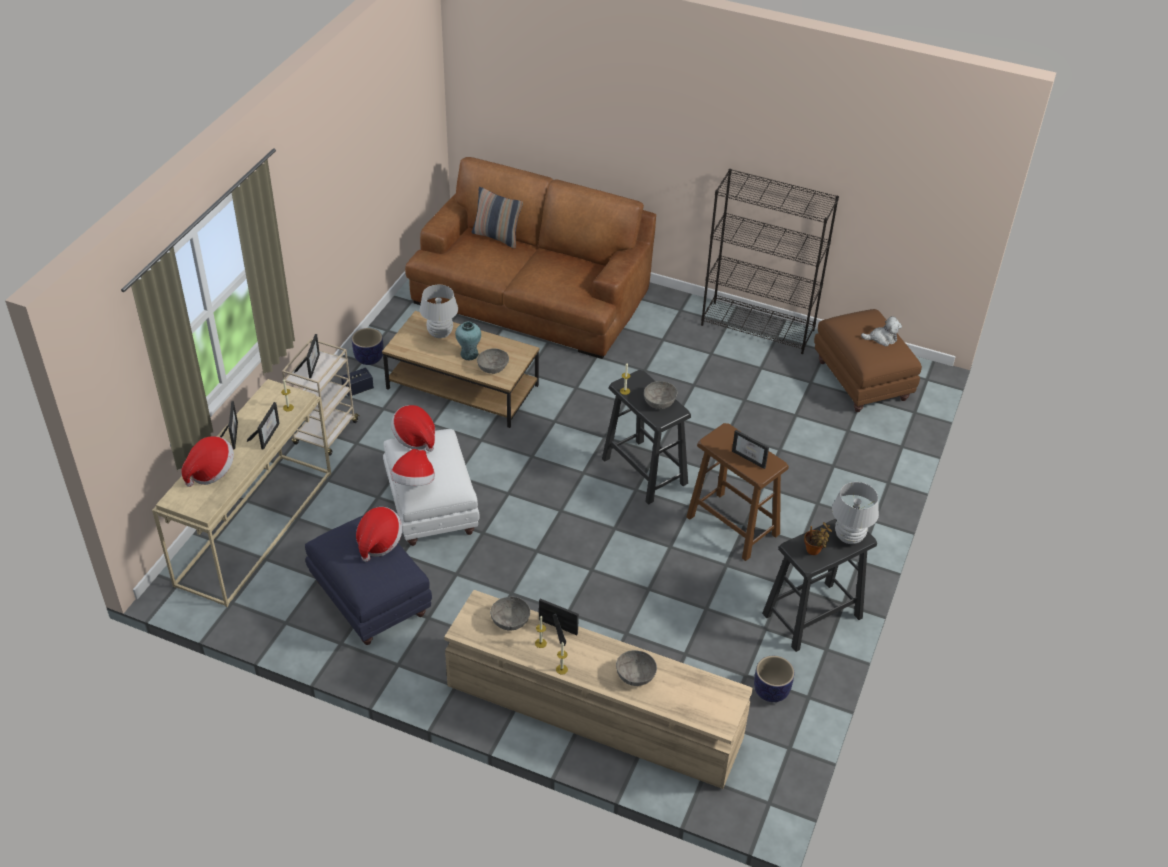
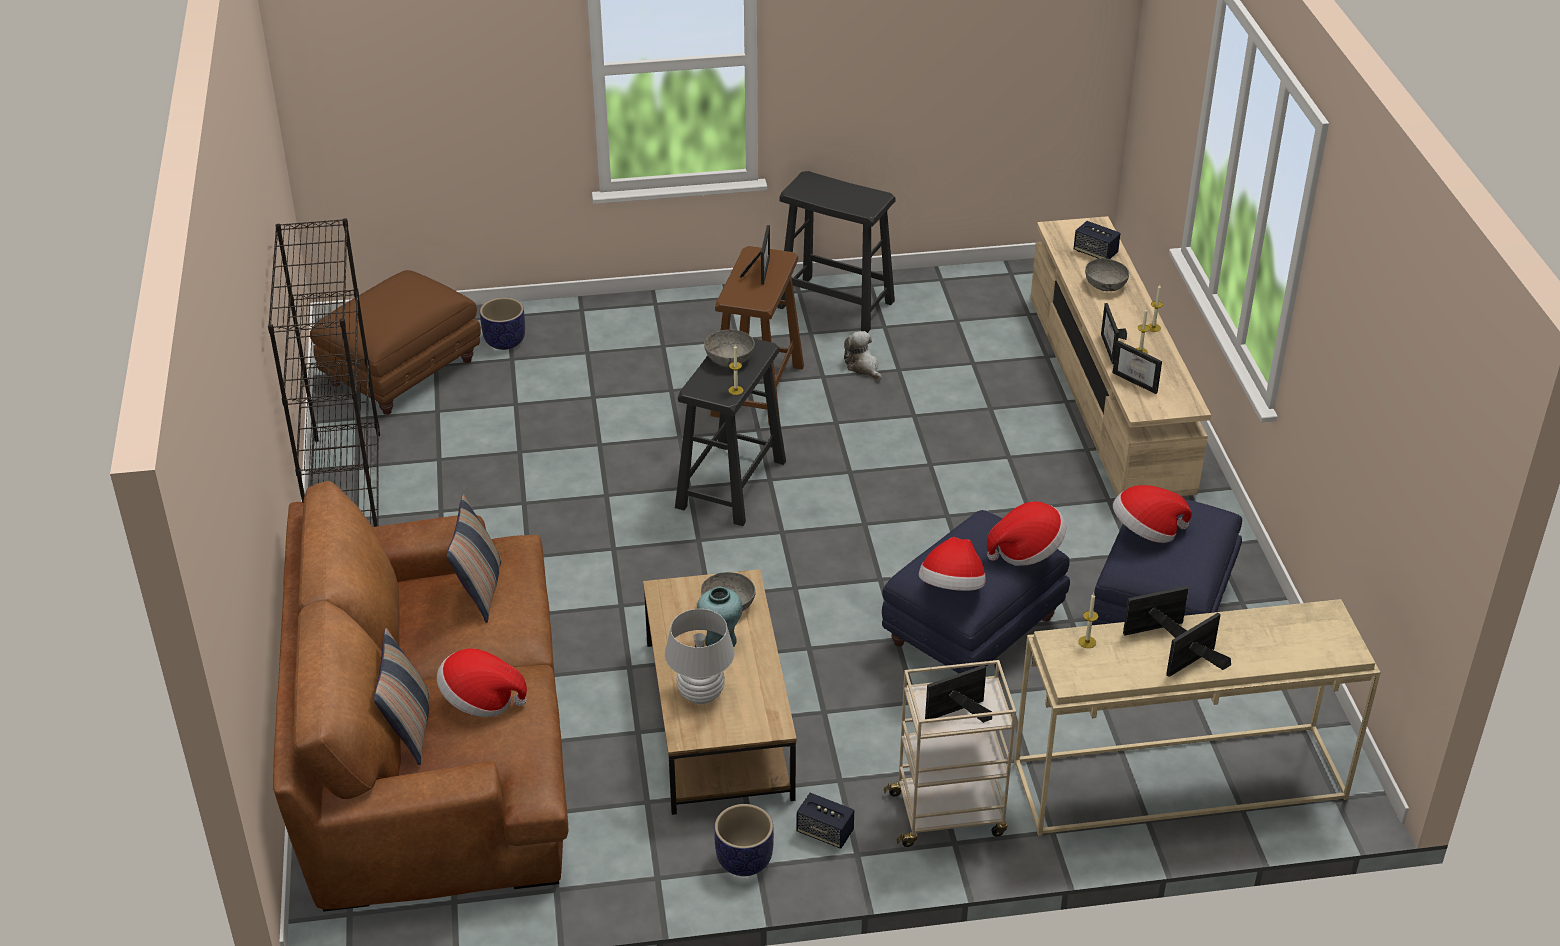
camera: 120 degrees left, 5 degrees down
hat [181,436,234,487] -> hat moved to [437,648,527,717]
white ottoman [383,429,479,546] -> blue ottoman [882,510,1070,673]
grey bowl [490,597,530,631] -> picture frame [1113,340,1162,394]
planter [754,656,794,702] -> planter moved to [480,297,525,350]
potted plant [804,522,832,555] -> none
white table lamp [832,482,879,544] -> none
plush toy [861,316,902,346] -> plush toy moved to [844,331,882,380]
none -> pillow [447,494,502,623]
none -> speaker [1074,221,1121,259]

